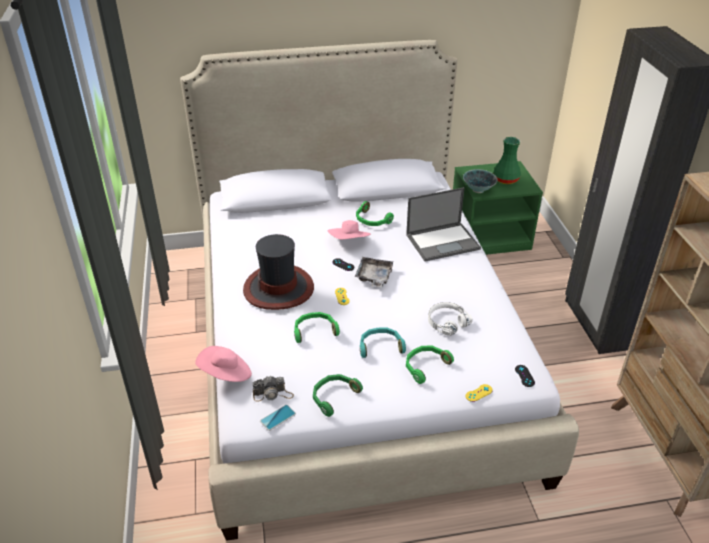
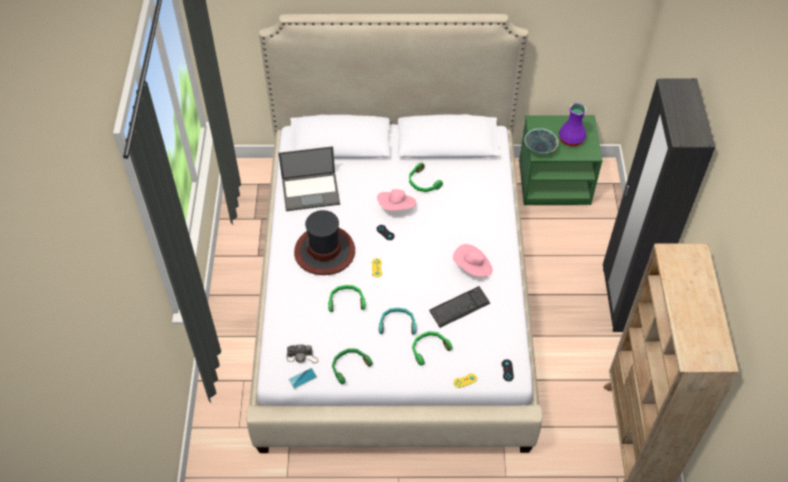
camera: 10 degrees right, 15 degrees up
pink hat [195,346,252,382] -> pink hat moved to [453,244,493,277]
grey tray [355,257,394,287] -> none
laptop [406,187,481,262] -> laptop moved to [278,146,340,211]
white headphones [428,302,473,336] -> keyboard [429,286,490,328]
green vase [493,137,521,184] -> purple vase [559,103,586,146]

